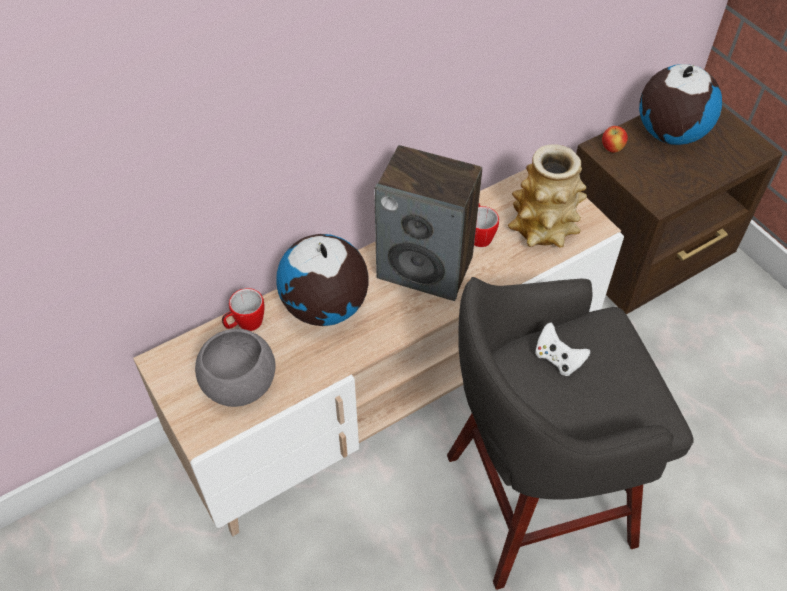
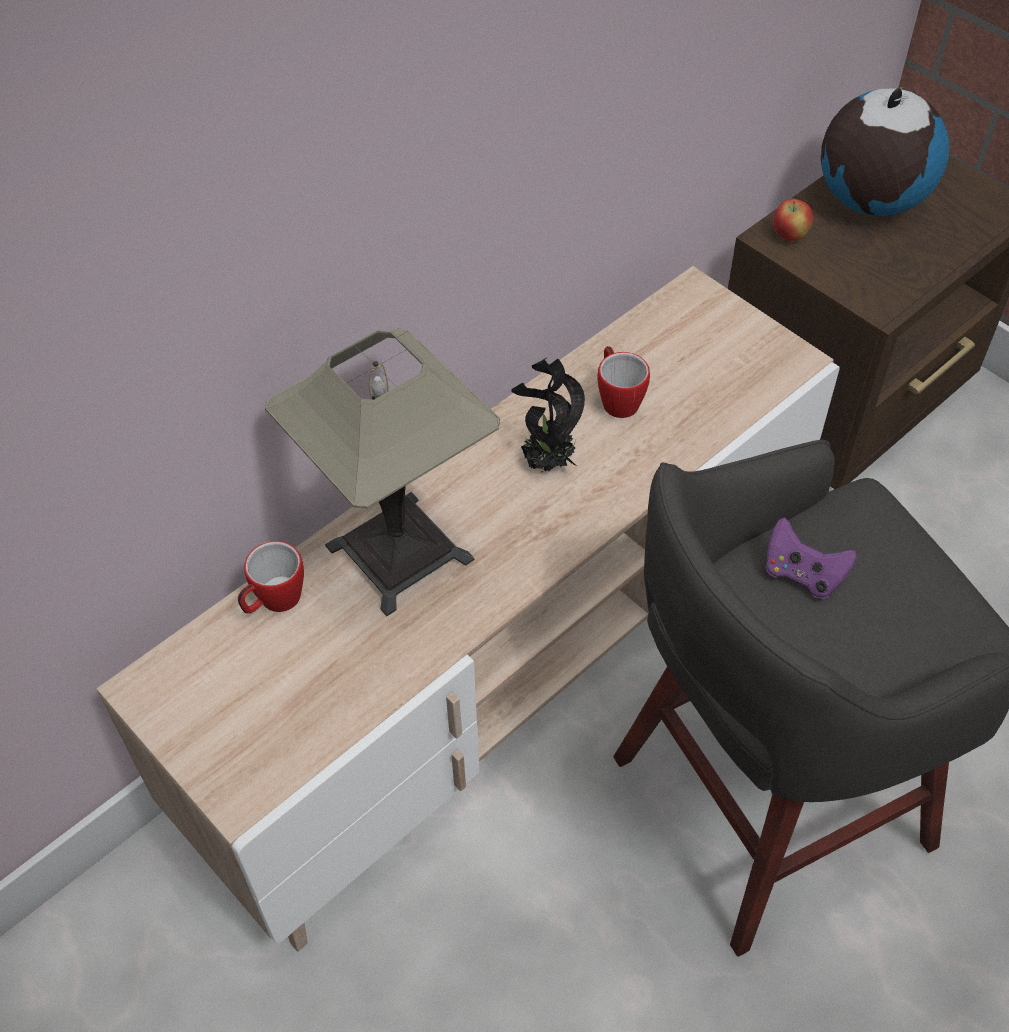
camera: 10 degrees left, 0 degrees up
grey bowl [195,329,276,407] -> none
globe [276,234,369,326] -> table lamp [265,328,500,616]
speaker [374,145,482,301] -> potted plant [511,357,585,472]
vase [508,144,587,248] -> none
white game controller [535,323,590,376] -> purple game controller [765,518,857,599]

